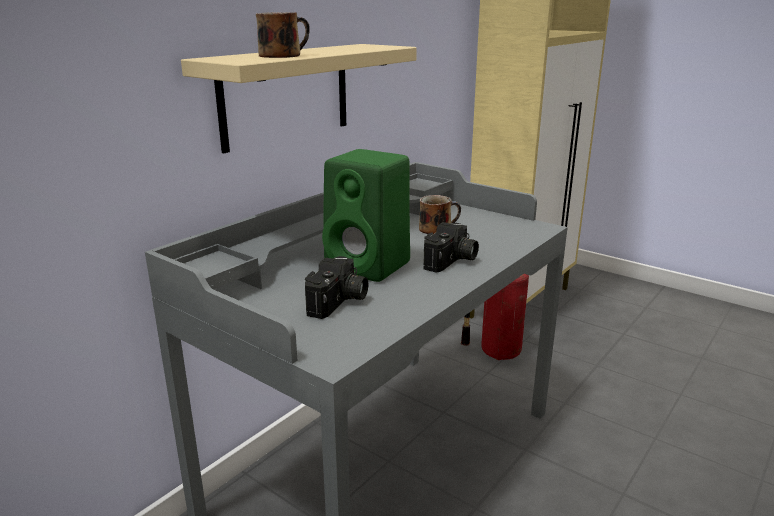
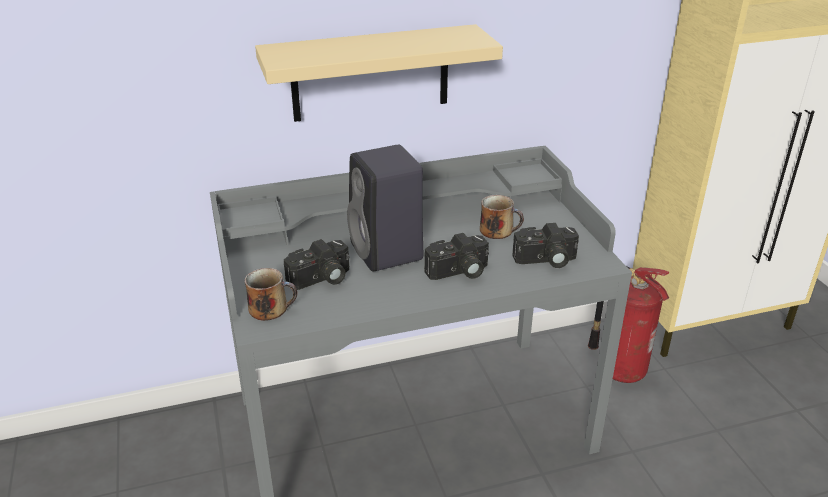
camera: 35 degrees right, 10 degrees up
mug [256,12,310,58] -> mug moved to [245,268,298,321]
green speaker [322,149,410,282] -> black speaker [347,145,423,271]
none -> camera [512,223,579,268]

